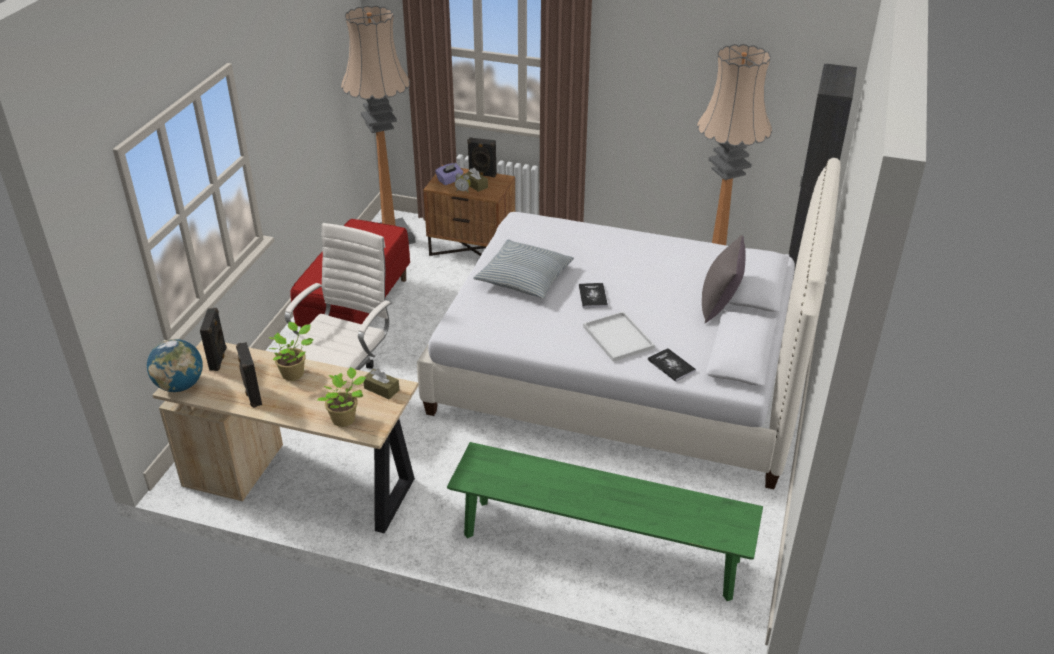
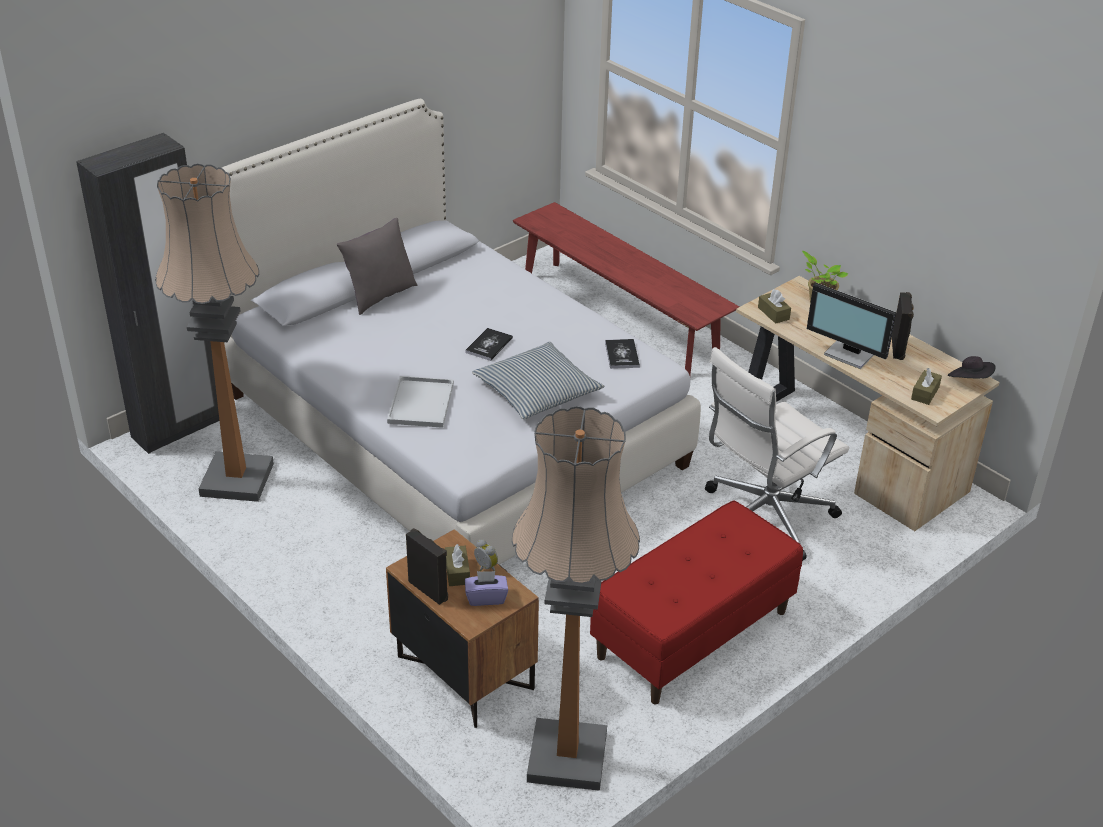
camera: 150 degrees left, 0 degrees up
globe [147,339,203,392] -> black hat [948,356,996,379]
black speaker [200,308,227,371] -> brown tissue box [911,368,942,405]
potted plant [269,322,314,381] -> monitor [807,283,896,369]
green bench [447,442,763,601] -> red bench [513,202,739,375]
white tray [583,311,655,362] -> white tray moved to [387,376,454,428]
book [648,348,696,382] -> book moved to [605,339,640,369]

